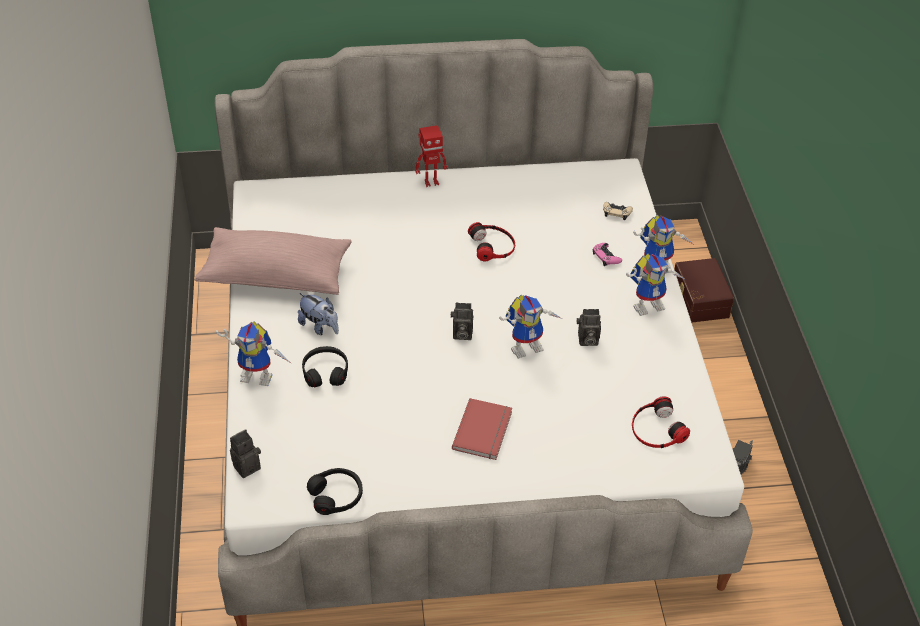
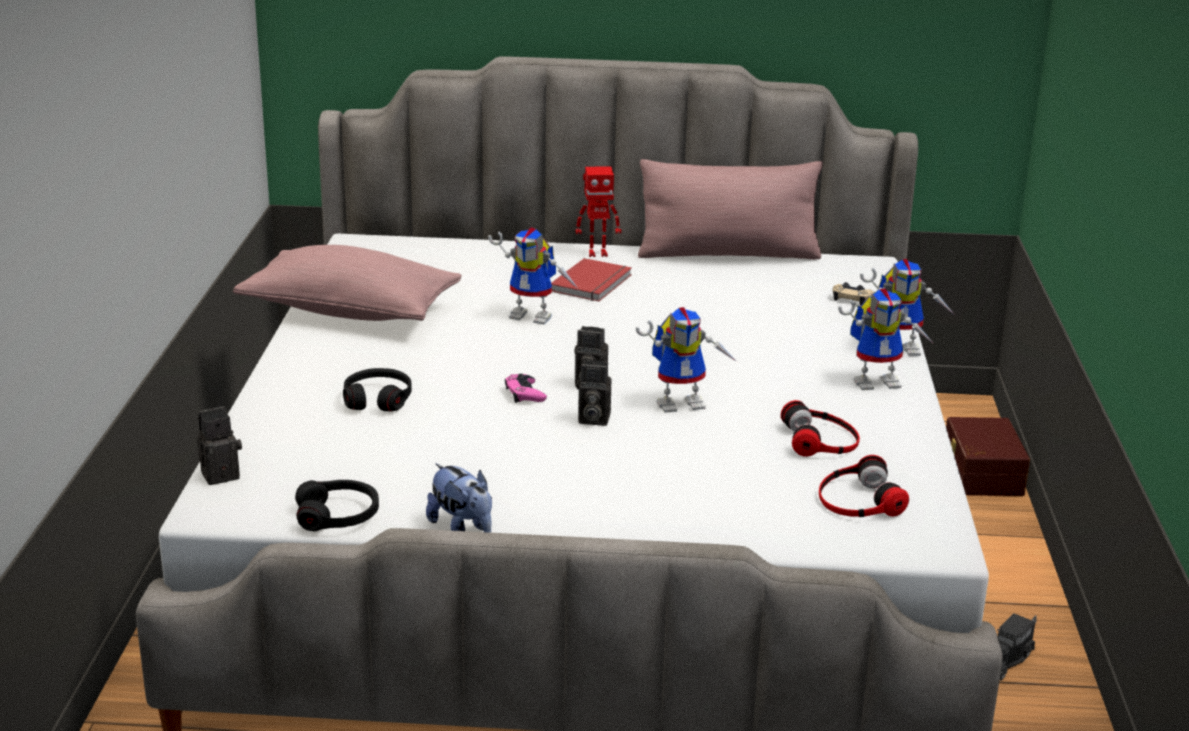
camera: 10 degrees right, 20 degrees down
toy robot [216,321,292,386] -> toy robot moved to [488,227,579,324]
plush toy [298,293,339,335] -> plush toy moved to [426,463,492,533]
red book [452,398,512,460] -> red book moved to [551,258,632,301]
headphones [468,222,515,261] -> headphones moved to [781,400,860,457]
camera [577,309,601,346] -> camera moved to [576,360,612,426]
pink game controller [593,243,622,266] -> pink game controller moved to [505,374,547,403]
none -> pink pillow [638,159,823,260]

